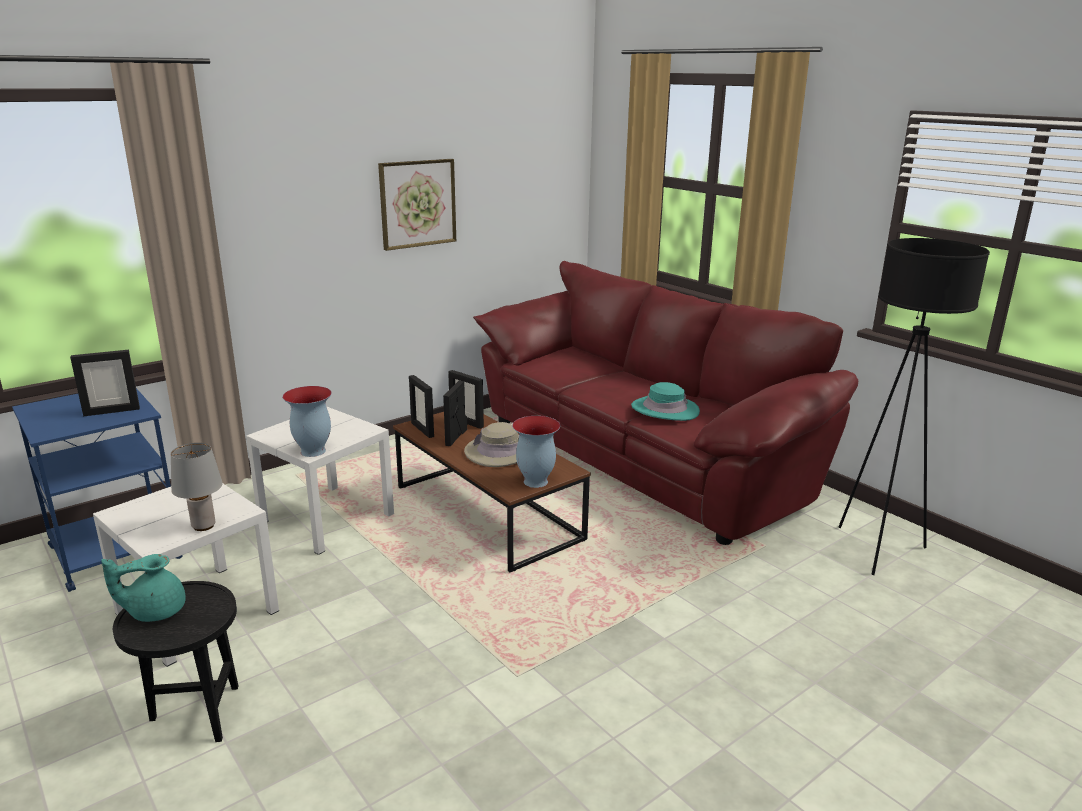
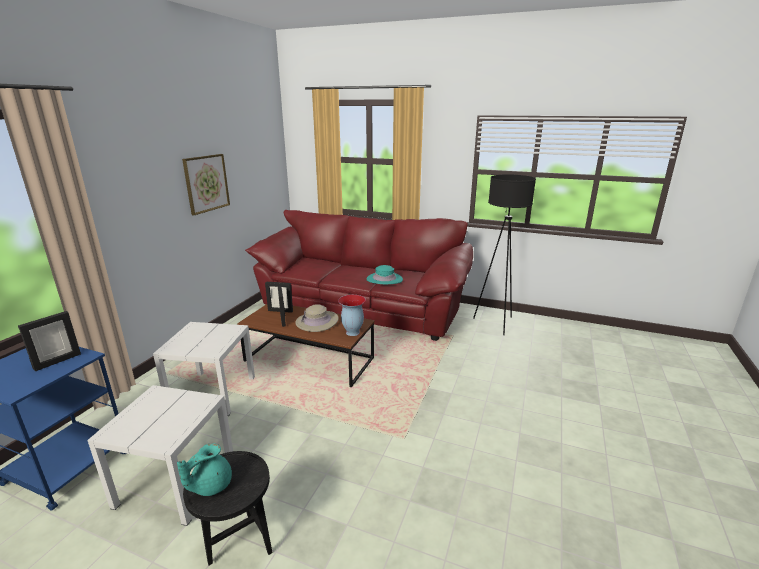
camera: 30 degrees left, 0 degrees up
grey table lamp [170,443,223,531] -> none
vase [282,386,332,457] -> none
picture frame [409,375,434,438] -> none

